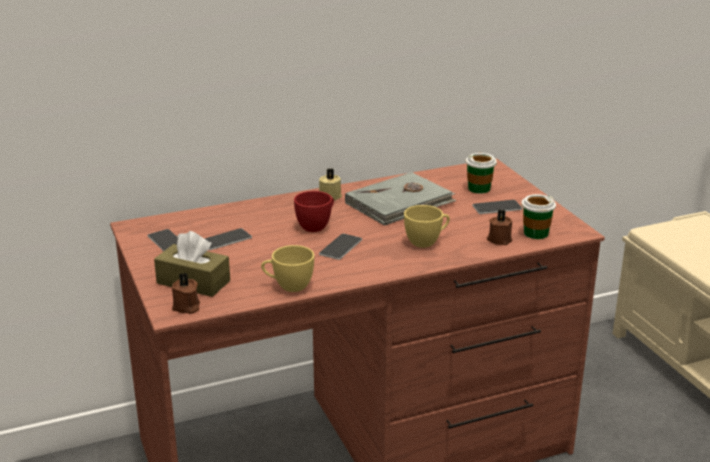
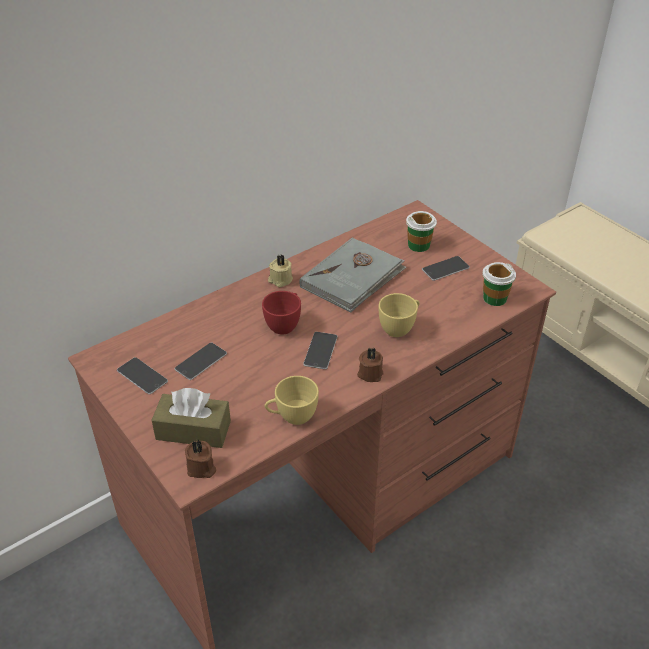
camera: 15 degrees left, 15 degrees up
brown candle [487,209,512,245] -> brown candle moved to [357,347,384,382]

